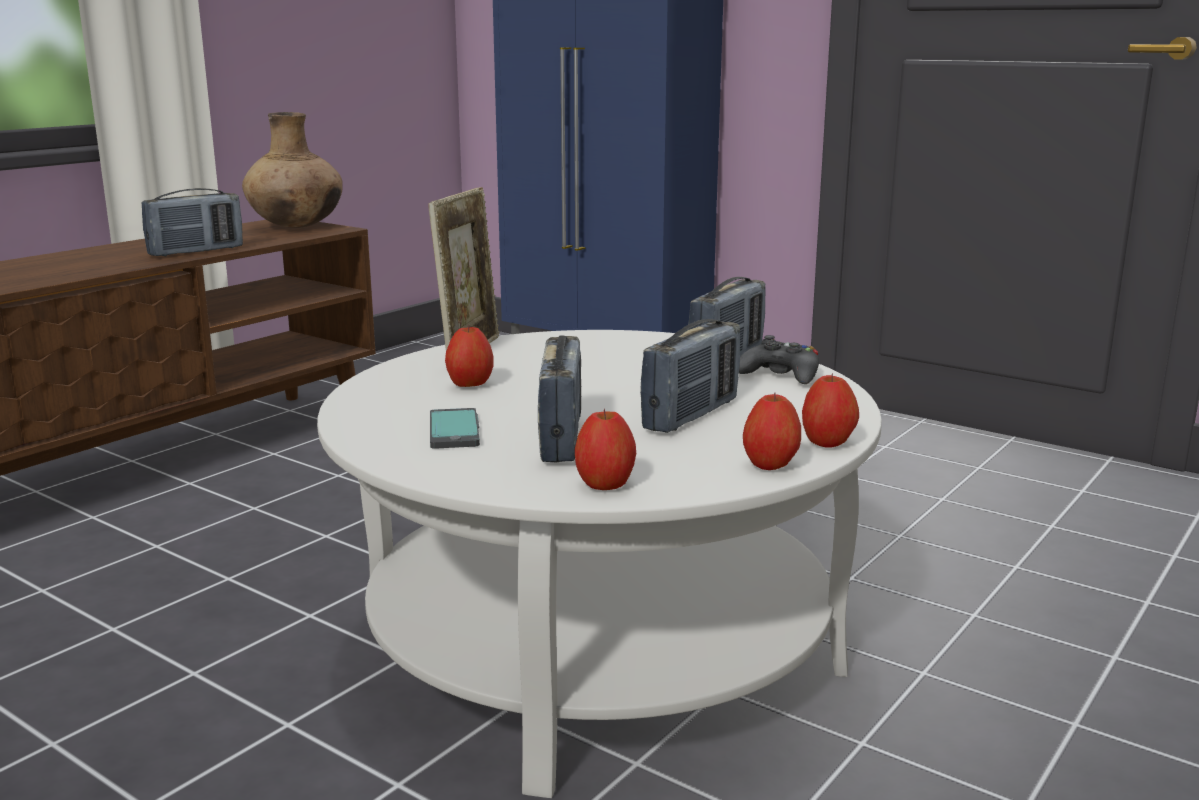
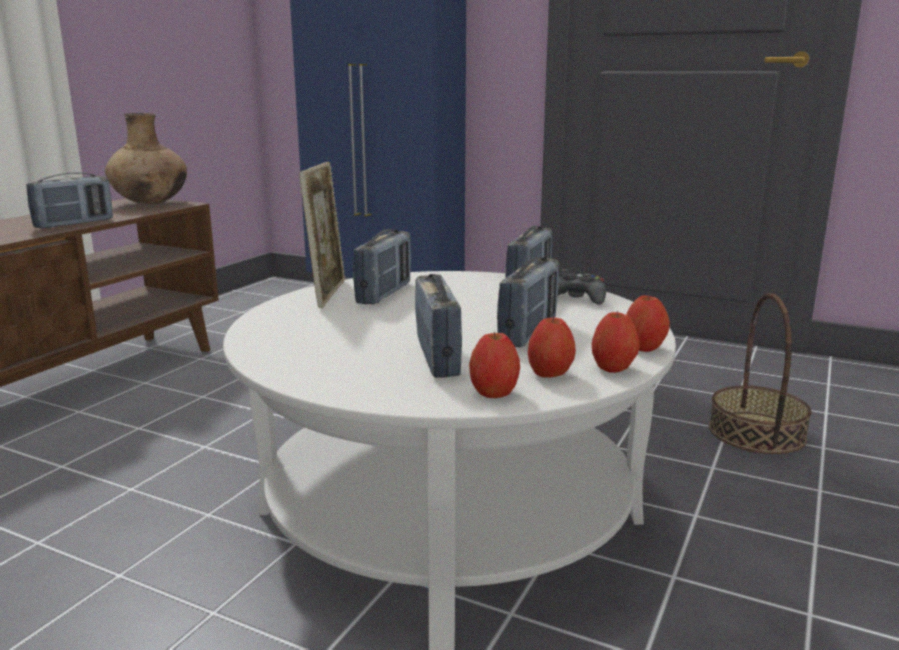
camera: 10 degrees left, 0 degrees up
phone [430,408,480,449] -> none
apple [445,325,494,387] -> apple moved to [528,316,576,377]
none -> radio [353,229,411,304]
none -> basket [709,293,812,454]

